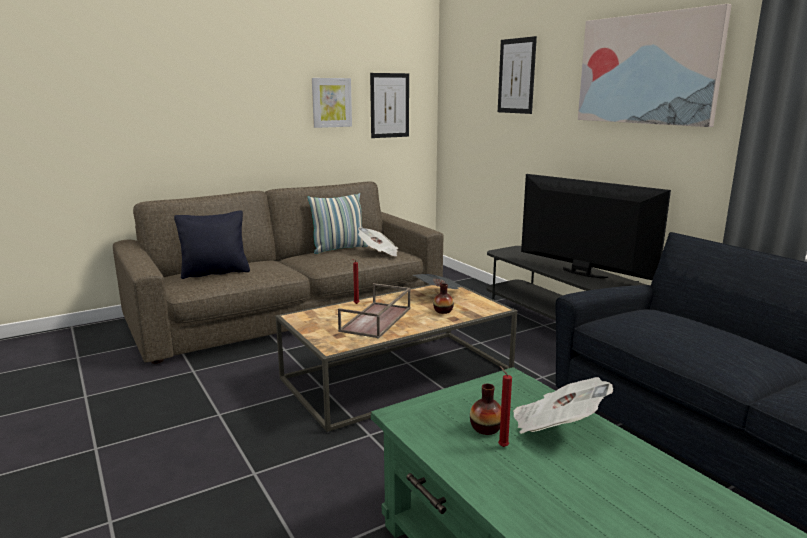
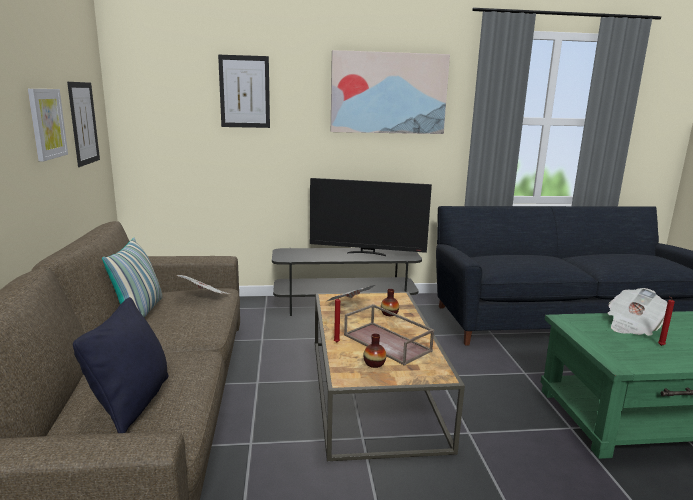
camera: 65 degrees left, 0 degrees up
vase [470,384,501,435] -> vase moved to [363,333,386,368]
television [521,174,671,280] -> television turned 150 degrees counterclockwise [310,178,432,256]

